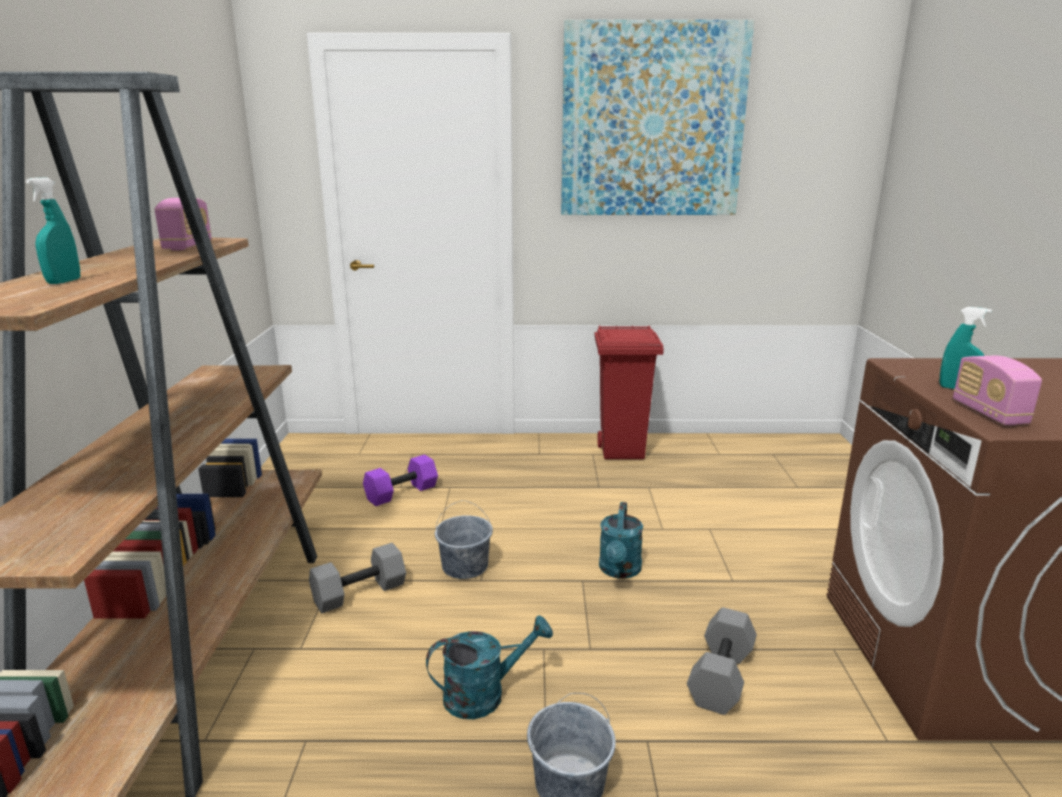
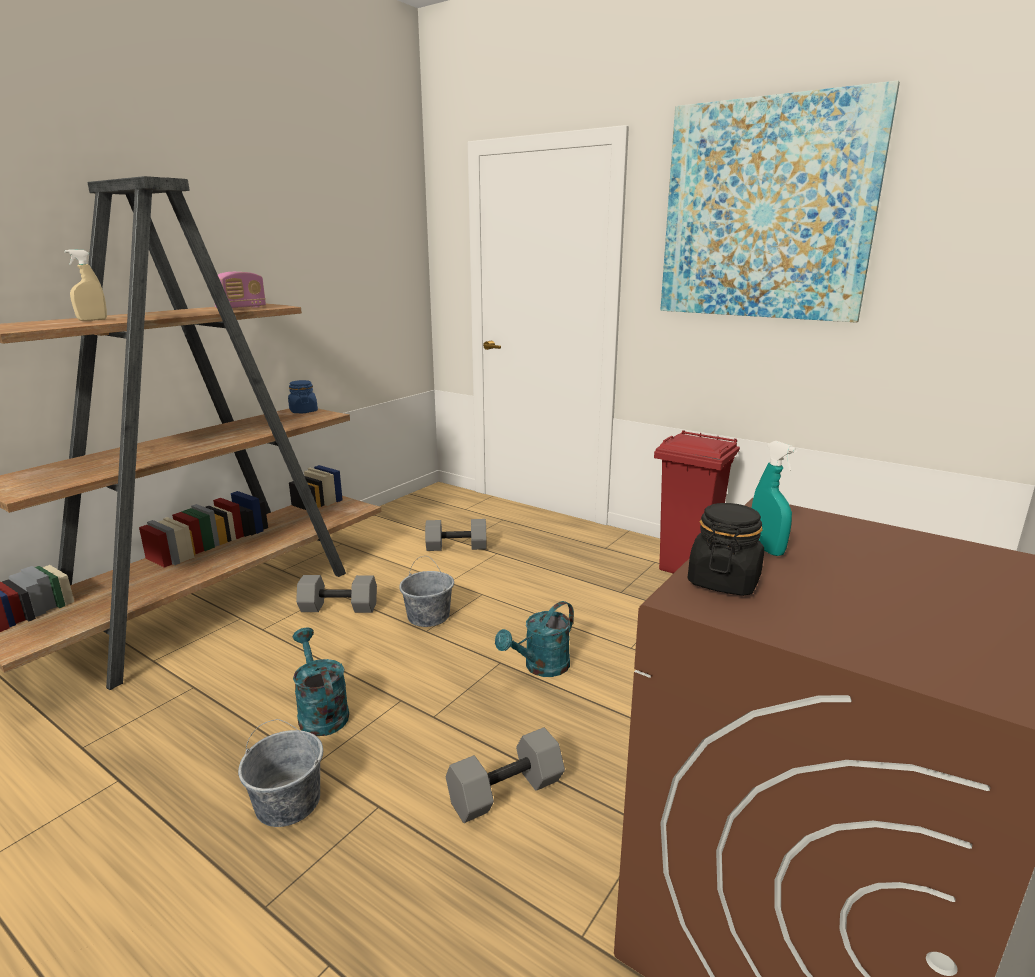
camera: 35 degrees right, 0 degrees up
turquoise spray bottle [25,178,80,284] -> beige spray bottle [64,249,107,321]
purple dumbbell [363,454,438,506] -> grey dumbbell [425,519,487,551]
turquoise watering can [426,615,553,719] -> turquoise watering can turned 135 degrees counterclockwise [293,628,349,736]
radio [953,356,1042,425] -> black jar [688,503,764,596]
none -> blue jar [288,380,318,413]

